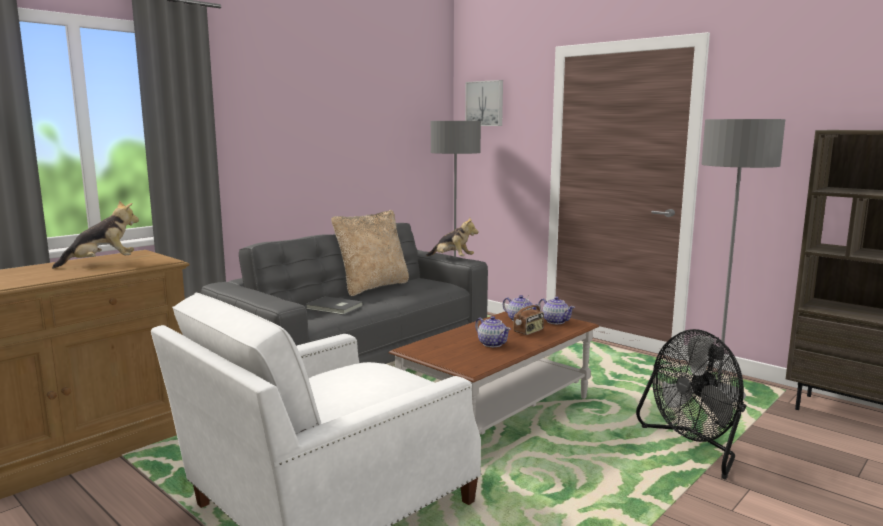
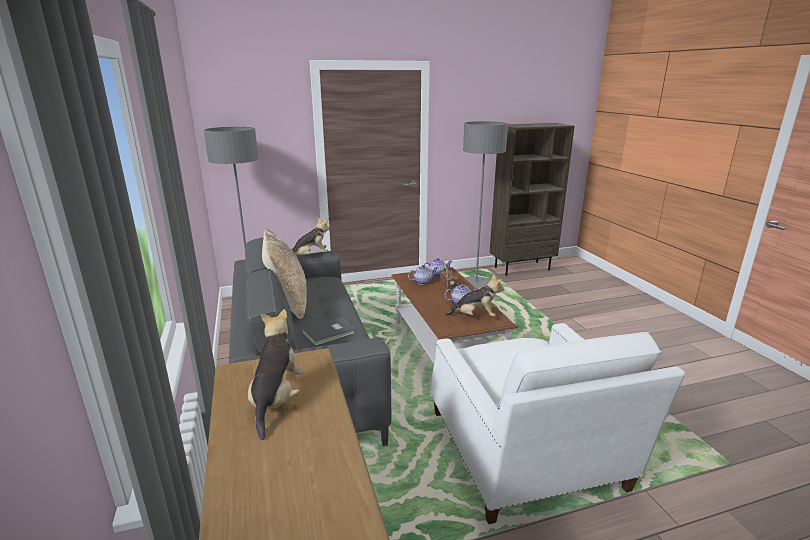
camera: 60 degrees left, 10 degrees up
picture [465,80,503,126] -> none
black fan [636,329,746,480] -> none
none -> plush toy [445,274,504,316]

